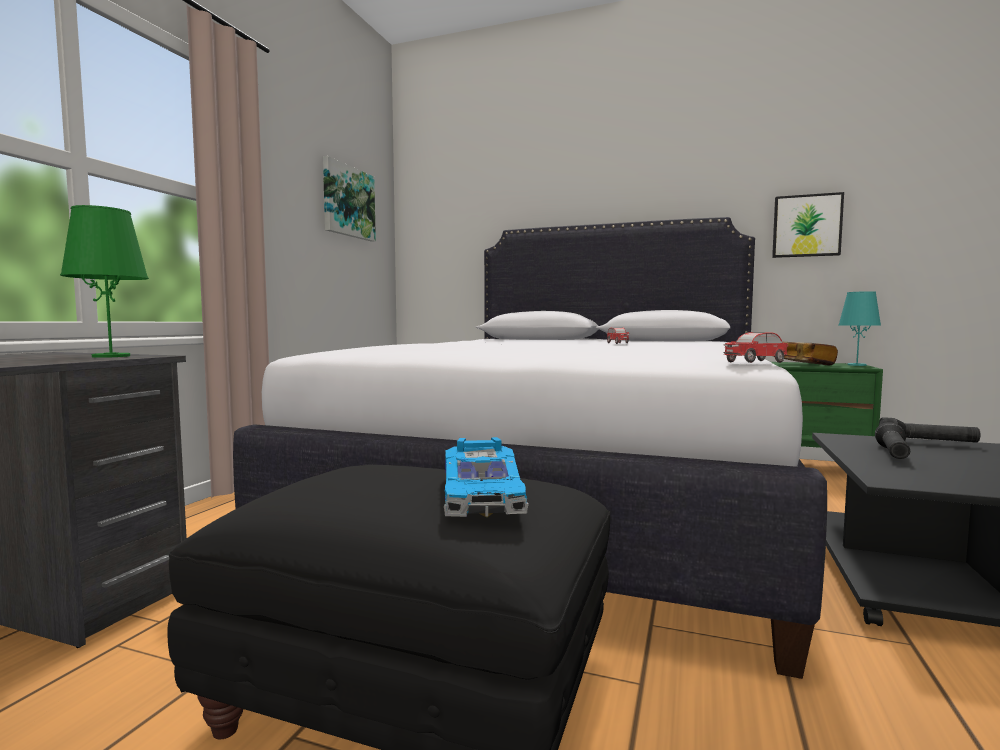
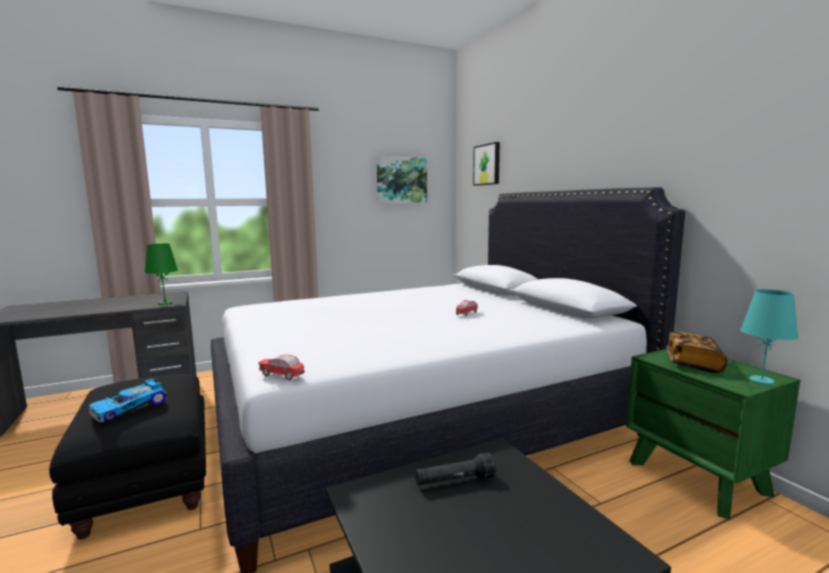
camera: 45 degrees right, 5 degrees up
picture [772,192,844,258] -> picture moved to [473,142,500,186]
black flashlight [879,417,980,443] -> none

